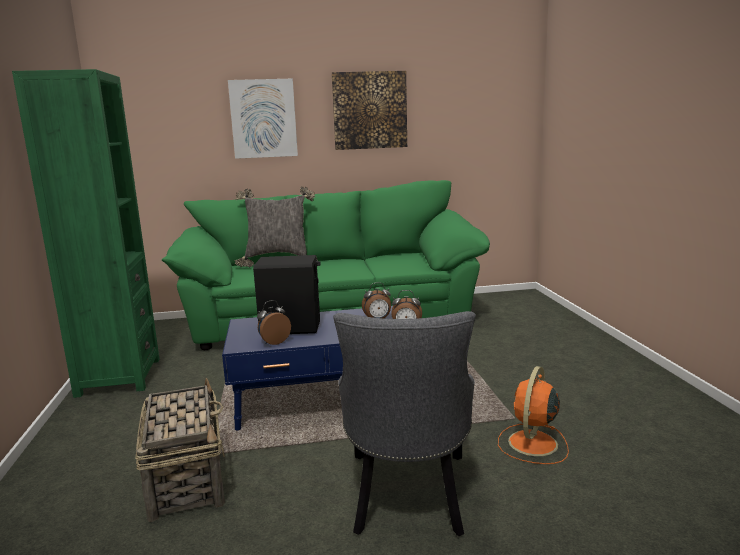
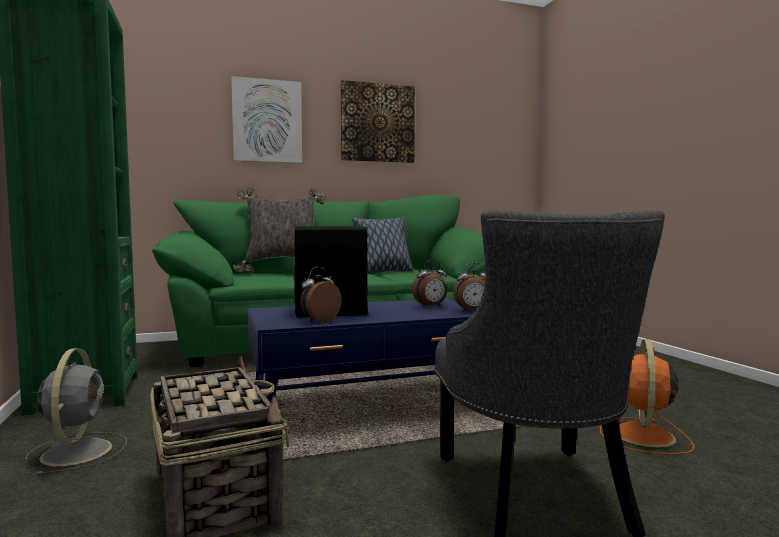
camera: 10 degrees left, 10 degrees down
none -> grey fan [25,348,127,476]
none -> pillow [352,217,413,273]

